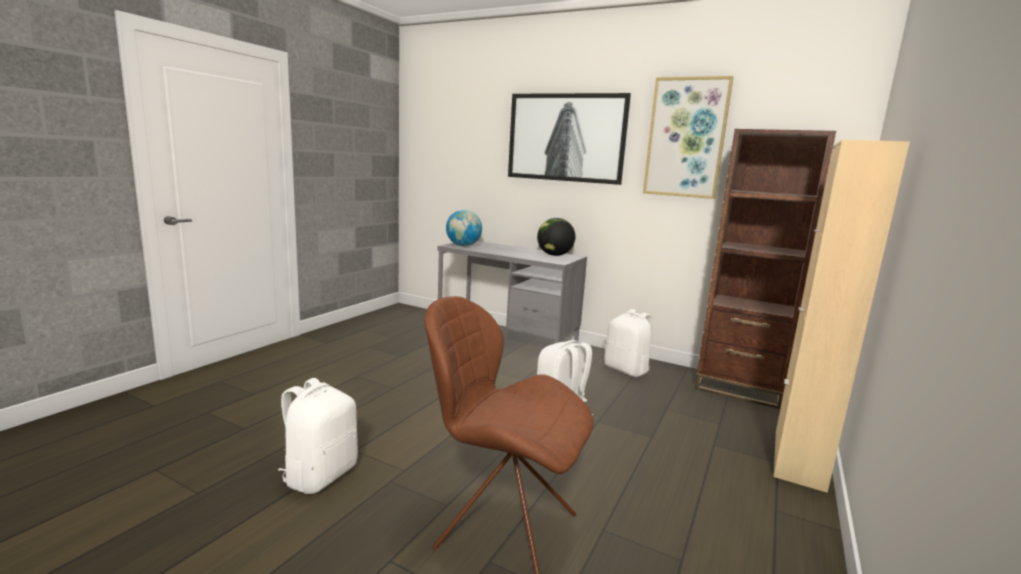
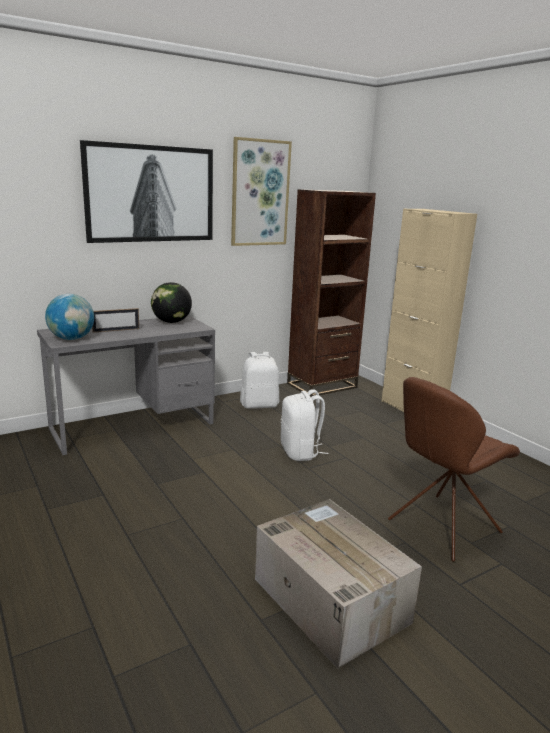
camera: 60 degrees left, 5 degrees up
white backpack [278,378,358,494] -> cardboard box [255,499,422,668]
none -> picture frame [92,308,139,333]

